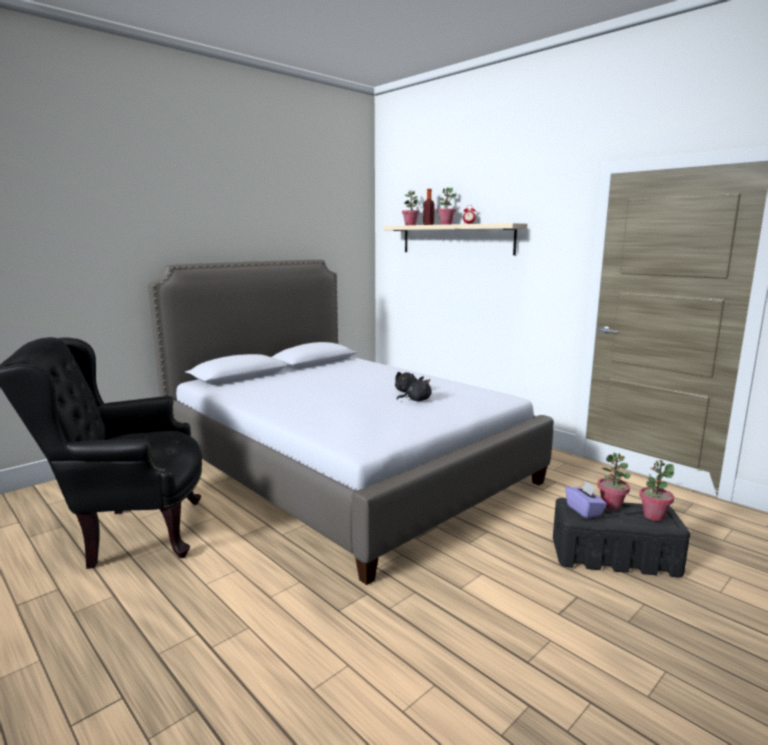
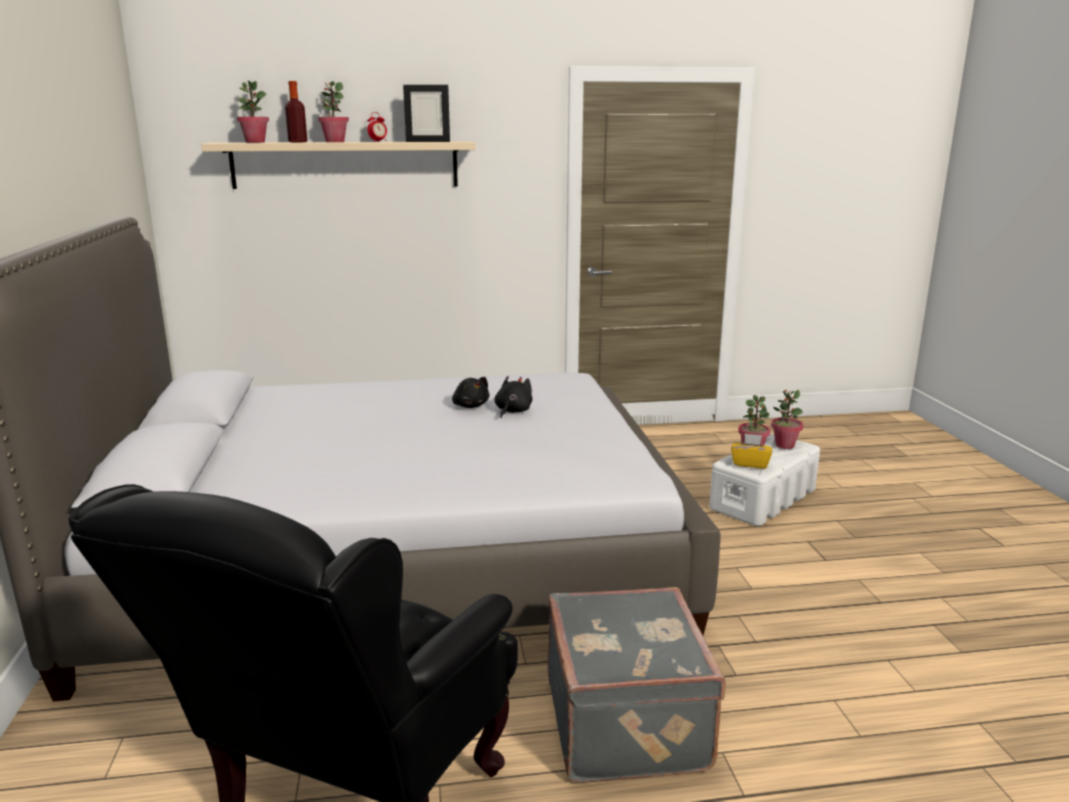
camera: 55 degrees left, 5 degrees up
black storage box [553,498,690,577] -> white storage box [709,434,820,526]
purple tissue box [565,481,607,518] -> yellow tissue box [731,433,772,469]
none -> picture frame [403,85,450,142]
none -> grey suitcase [547,587,726,783]

